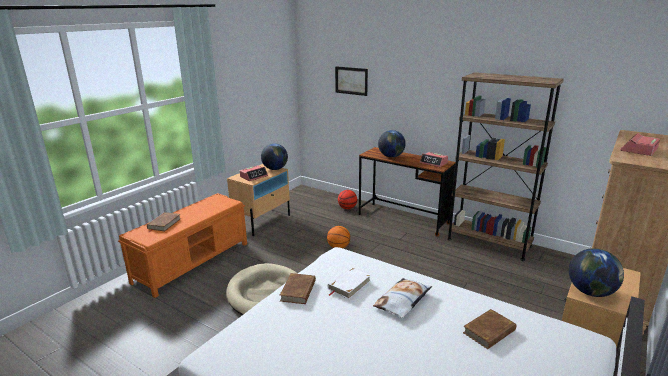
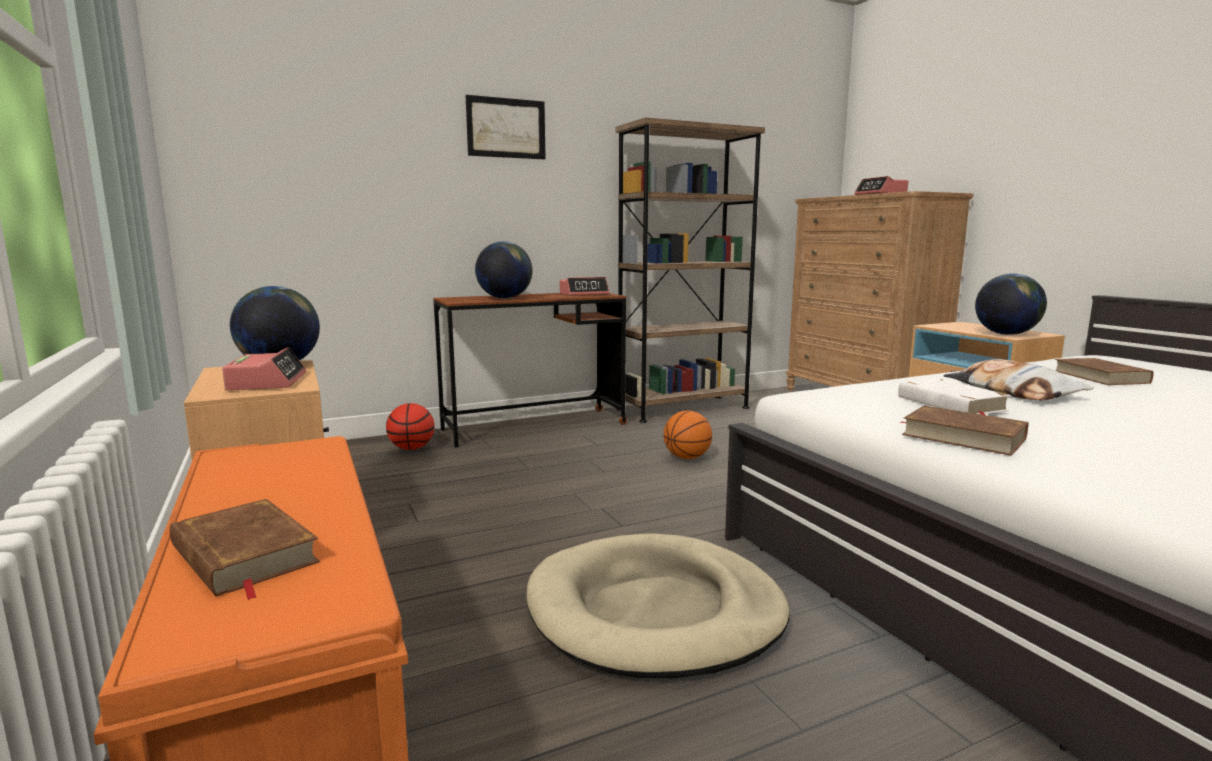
camera: 60 degrees left, 10 degrees down
basketball [327,226,350,248] -> basketball moved to [663,411,712,459]
picture [335,66,368,96] -> picture moved to [465,95,546,159]

